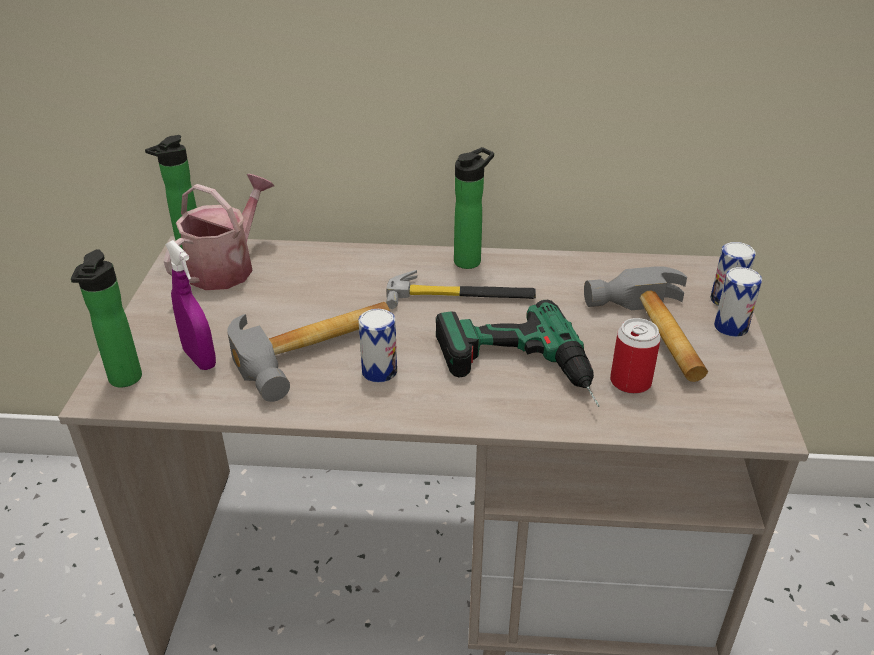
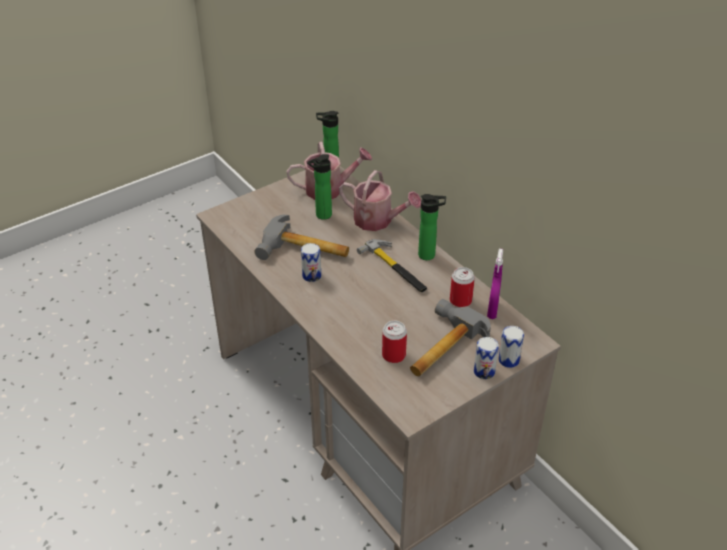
camera: 50 degrees right, 5 degrees up
bottle [71,249,142,388] -> bottle moved to [307,154,332,220]
purple spray bottle [165,240,216,370] -> purple spray bottle moved to [487,249,503,319]
power drill [436,300,599,407] -> none
none -> watering can [339,170,421,231]
none -> can [450,267,475,307]

